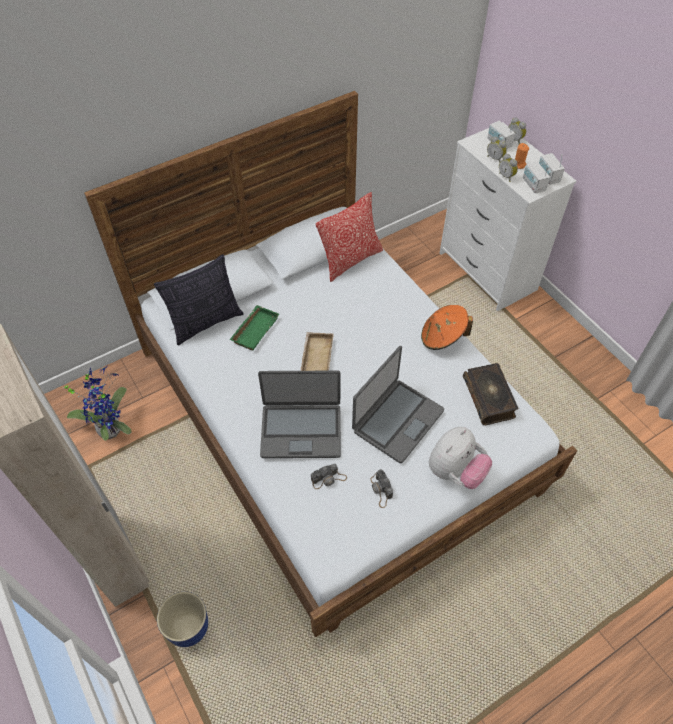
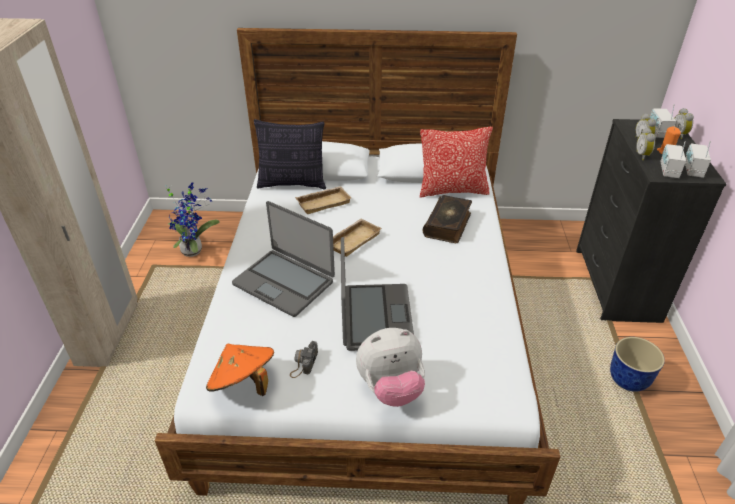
camera: 35 degrees right, 15 degrees down
planter [157,592,208,647] -> planter moved to [610,337,665,392]
green tray [229,305,279,350] -> beige tray [295,186,351,214]
camera [311,464,347,489] -> none
laptop [352,346,444,464] -> laptop turned 75 degrees counterclockwise [341,237,414,351]
orange hat [421,305,473,350] -> orange hat moved to [206,344,274,396]
white dresser [440,122,576,311] -> black dresser [576,119,726,323]
book [463,363,518,425] -> book moved to [423,195,472,243]

